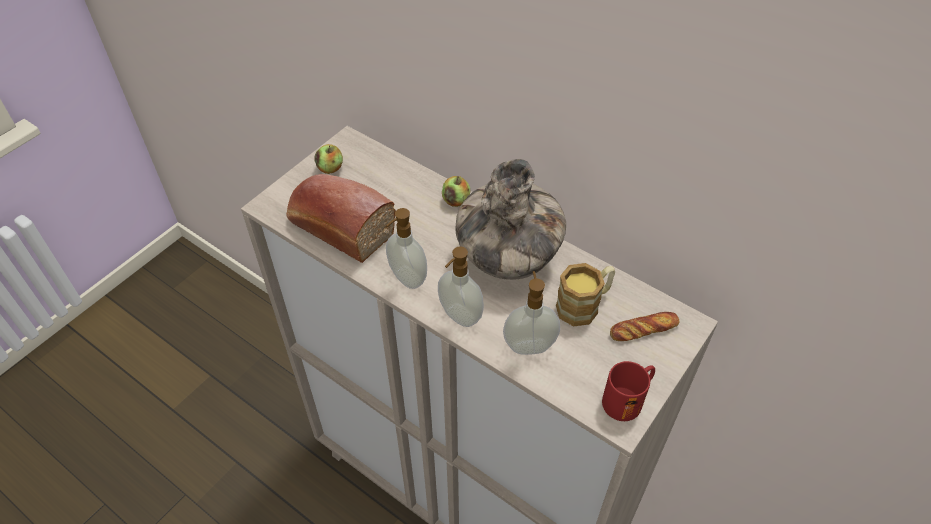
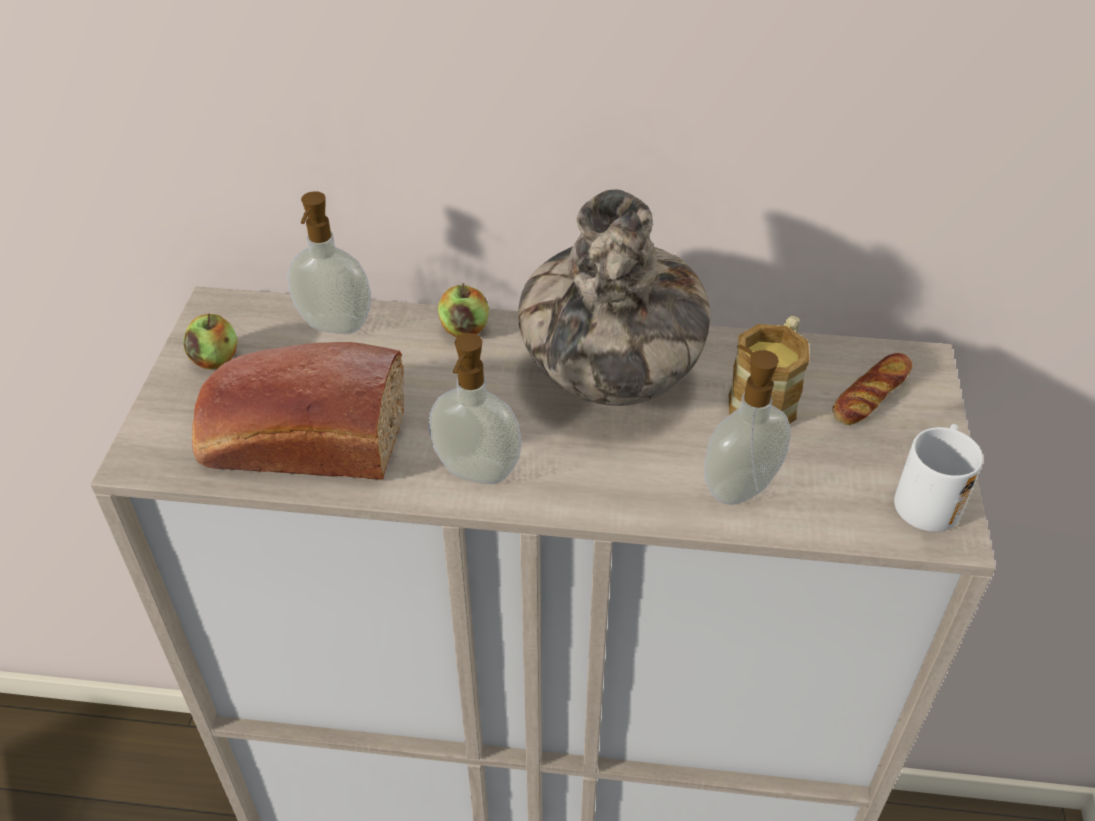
camera: 30 degrees left, 5 degrees down
soap dispenser [438,246,484,327] -> soap dispenser moved to [287,191,371,334]
red mug [602,361,655,421] -> white mug [894,424,983,532]

